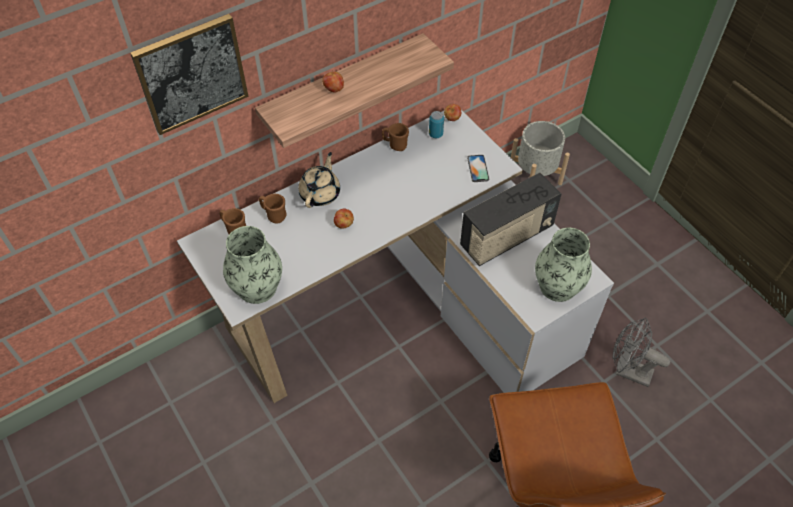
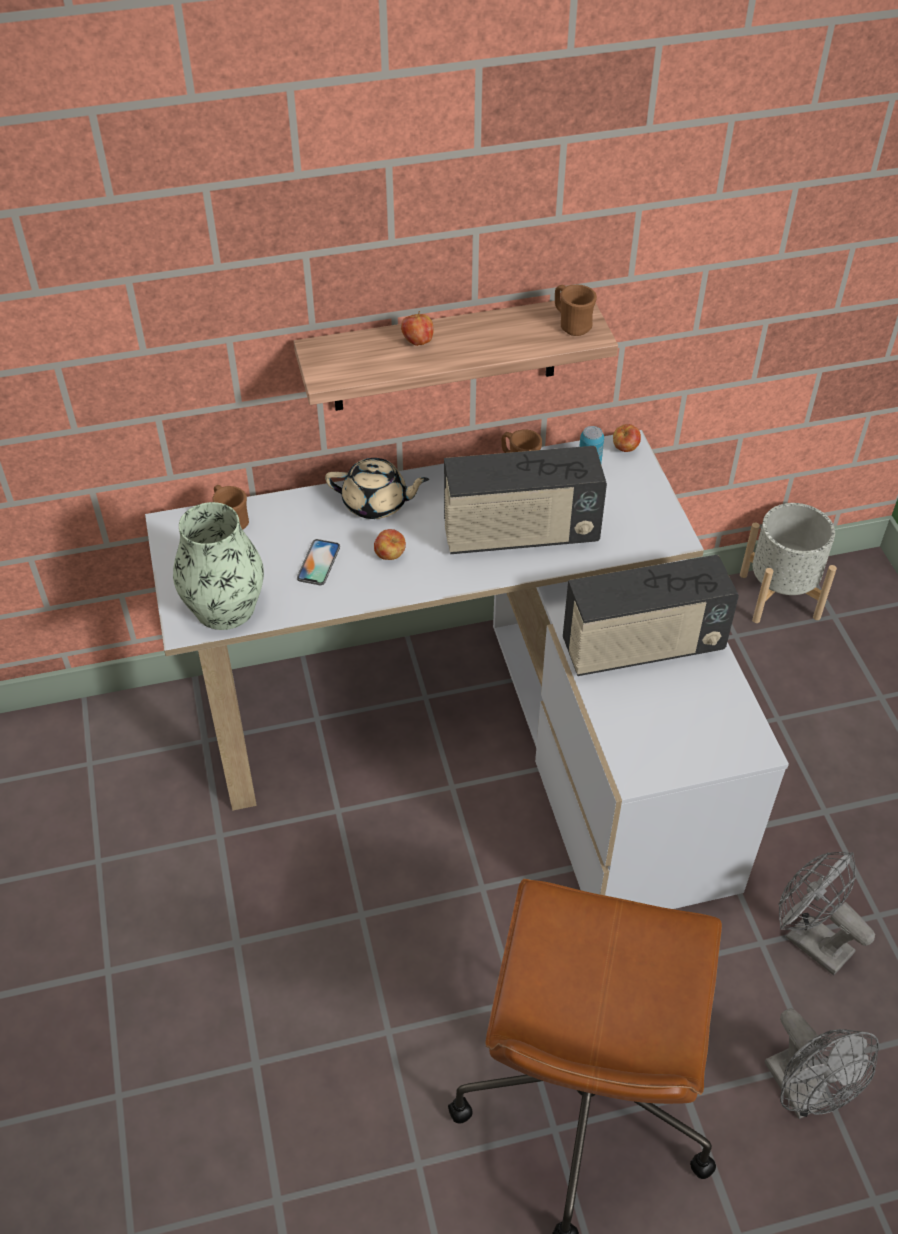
camera: 20 degrees right, 5 degrees down
picture [130,14,248,135] -> none
brown mug [259,194,287,224] -> brown mug moved to [555,285,597,336]
beige teapot [298,152,340,208] -> beige teapot turned 60 degrees clockwise [325,458,429,519]
phone [467,155,489,182] -> phone moved to [297,539,340,585]
vase [535,228,592,302] -> none
none -> radio [444,446,607,554]
none -> grey fan [765,1008,879,1119]

